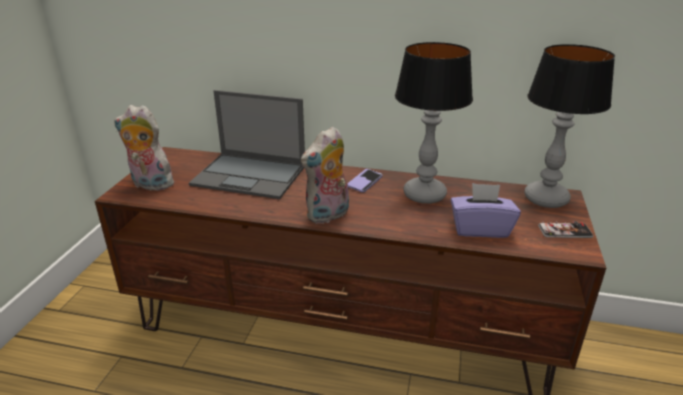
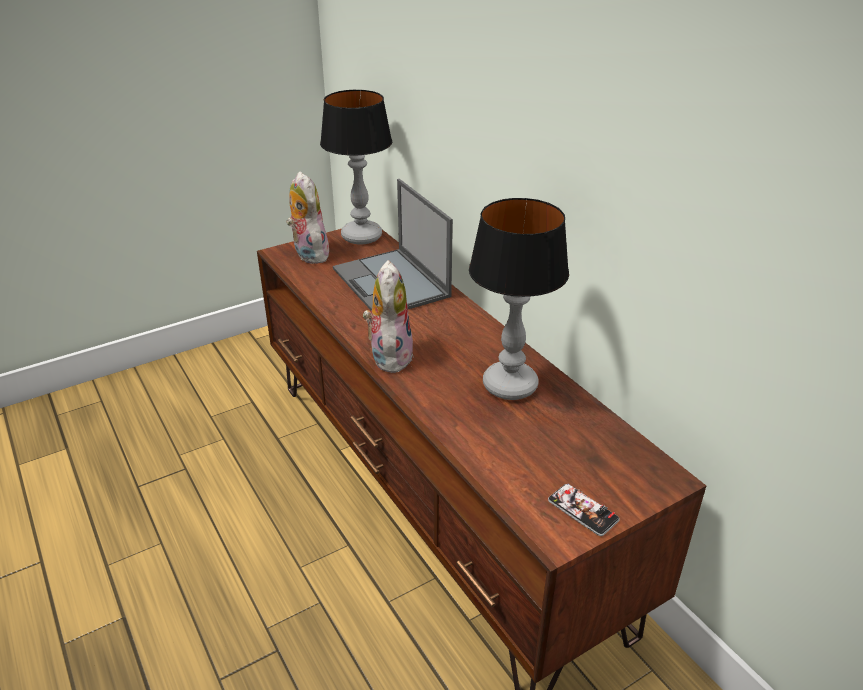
camera: 45 degrees right, 5 degrees up
plush toy [301,127,349,224] -> plush toy turned 90 degrees clockwise [363,260,414,373]
phone [347,169,382,192] -> none
purple tissue box [451,183,521,238] -> none
table lamp [524,44,615,208] -> table lamp moved to [320,90,392,244]

